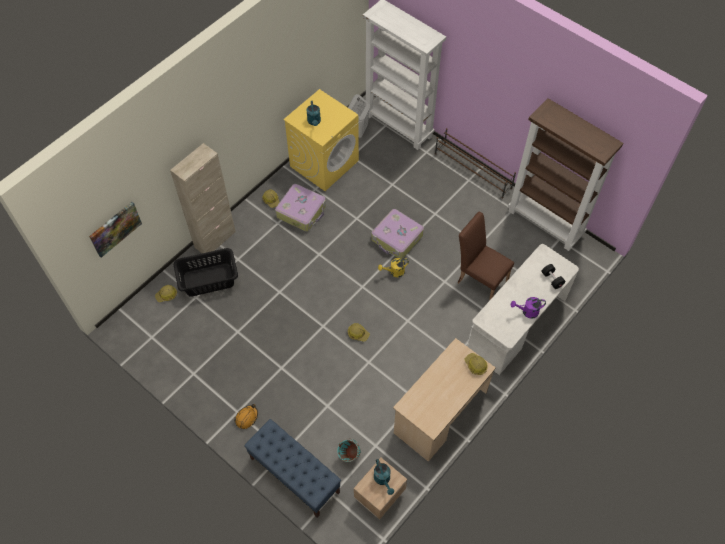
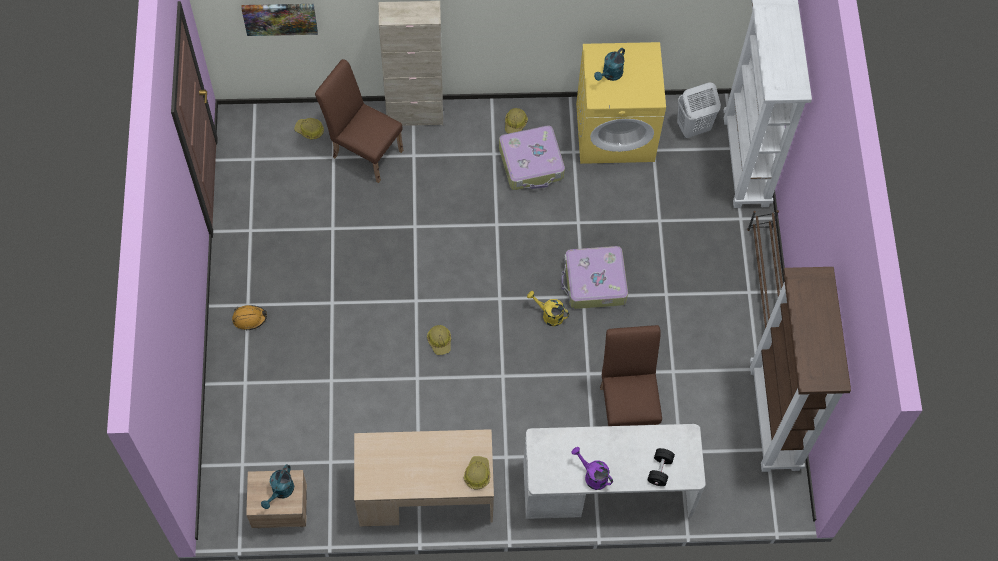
camera: 45 degrees right, 5 degrees up
black laundry basket [174,248,238,297] -> brown chair [315,59,403,183]
blue bench [244,419,341,518] -> none
turquoise bucket [337,438,361,462] -> none

